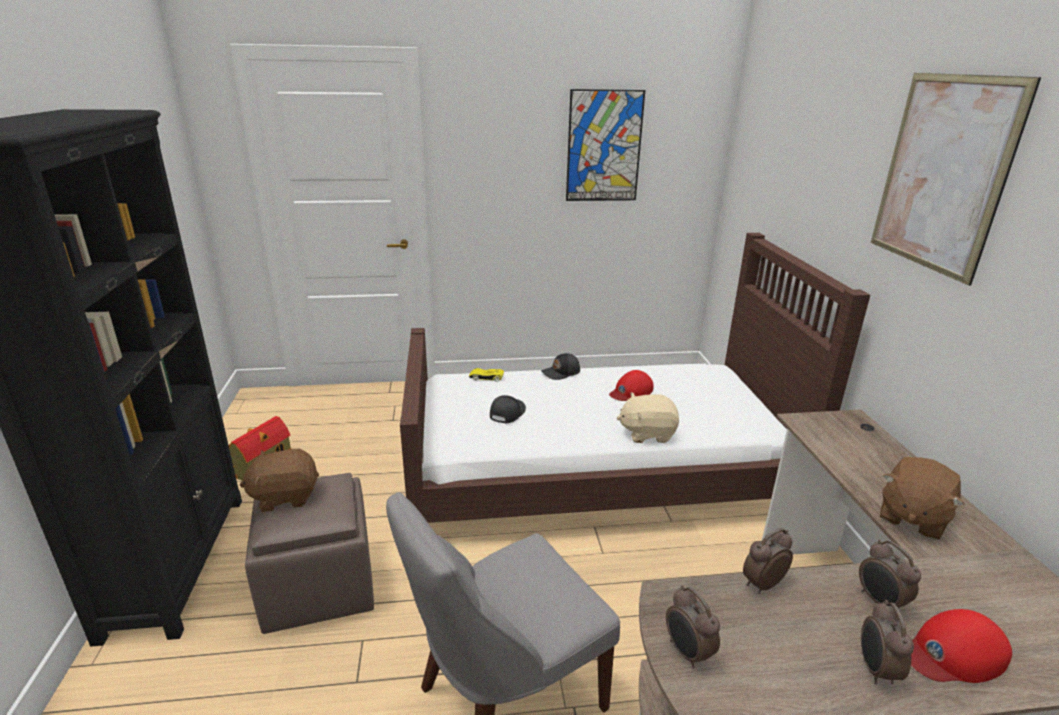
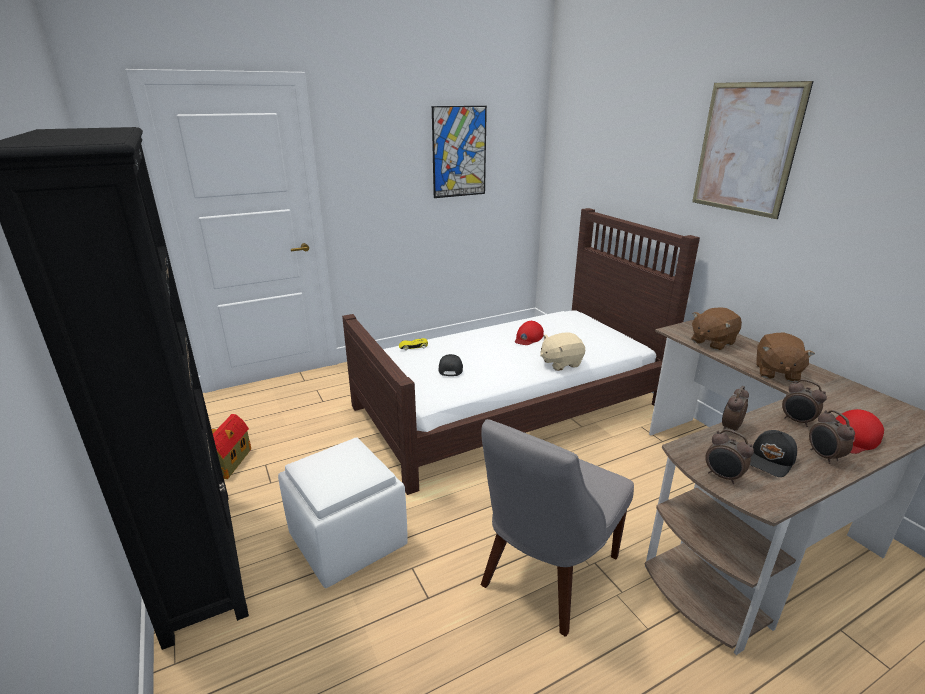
camera: 20 degrees left, 0 degrees up
brown plush toy [240,449,319,512] -> brown plush toy moved to [691,307,742,350]
brown ottoman [245,473,374,634] -> white ottoman [278,437,408,588]
black cap [541,353,580,380] -> black cap moved to [750,430,797,477]

